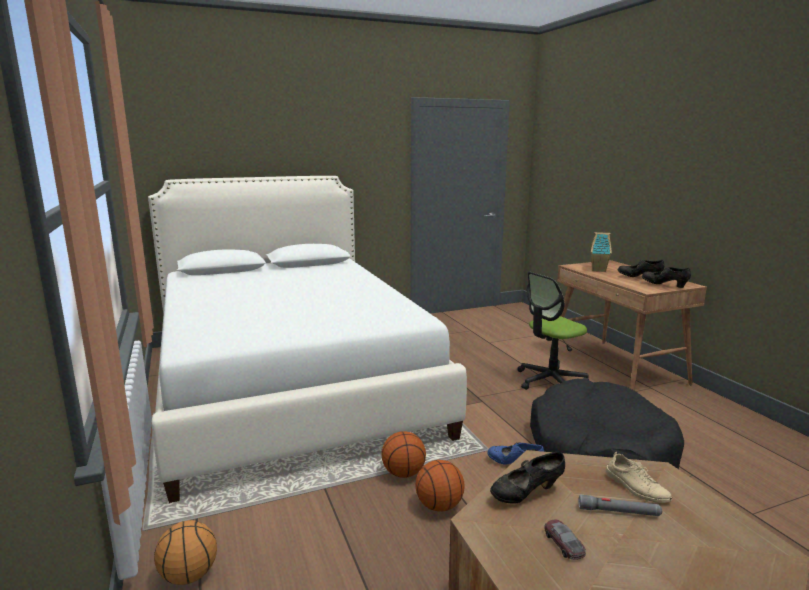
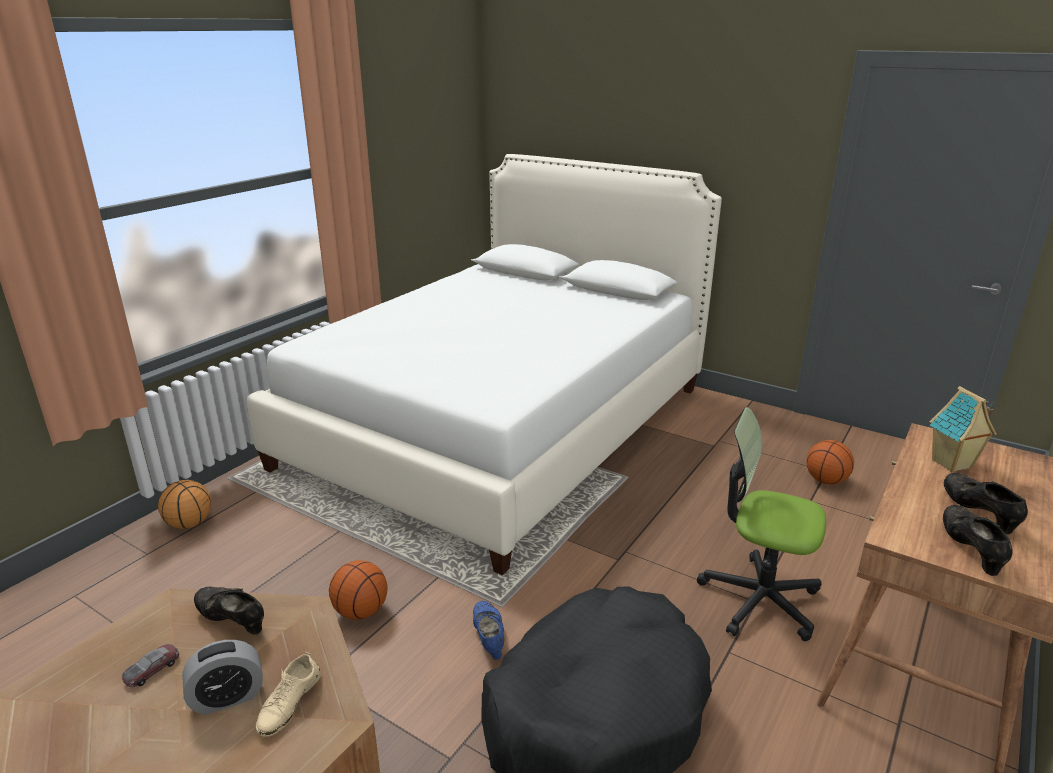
camera: 55 degrees right, 10 degrees up
basketball [381,431,426,478] -> basketball moved to [806,440,854,485]
grey flashlight [579,495,662,516] -> alarm clock [182,640,263,715]

